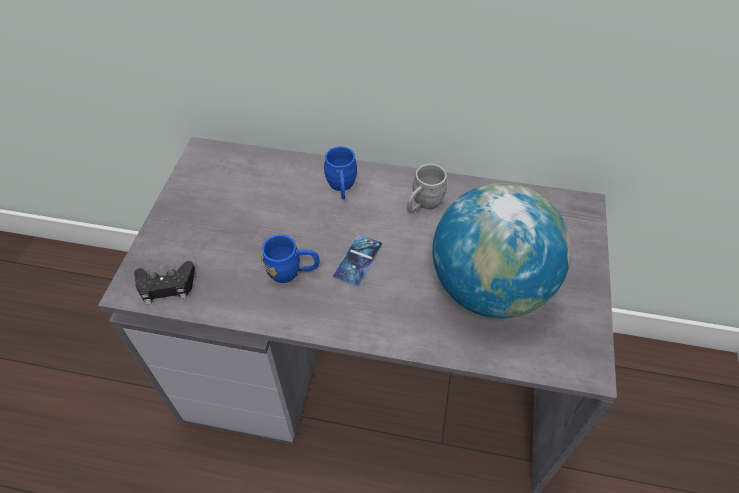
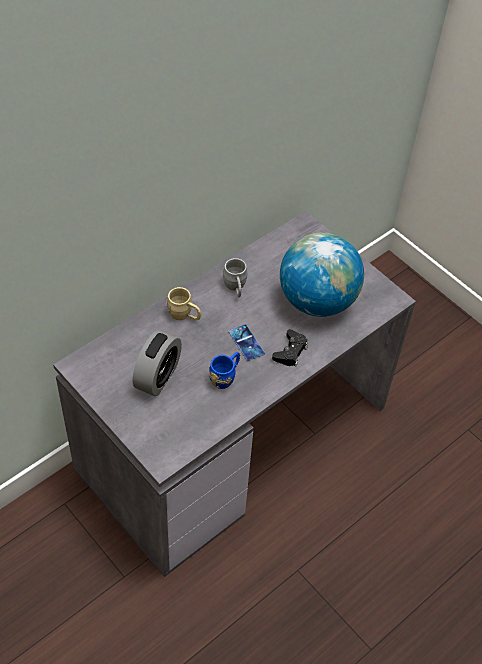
camera: 55 degrees left, 0 degrees up
black game controller [134,261,195,304] -> black game controller moved to [272,329,308,366]
blue mug [324,146,357,199] -> beige mug [167,287,201,320]
none -> alarm clock [133,330,182,396]

